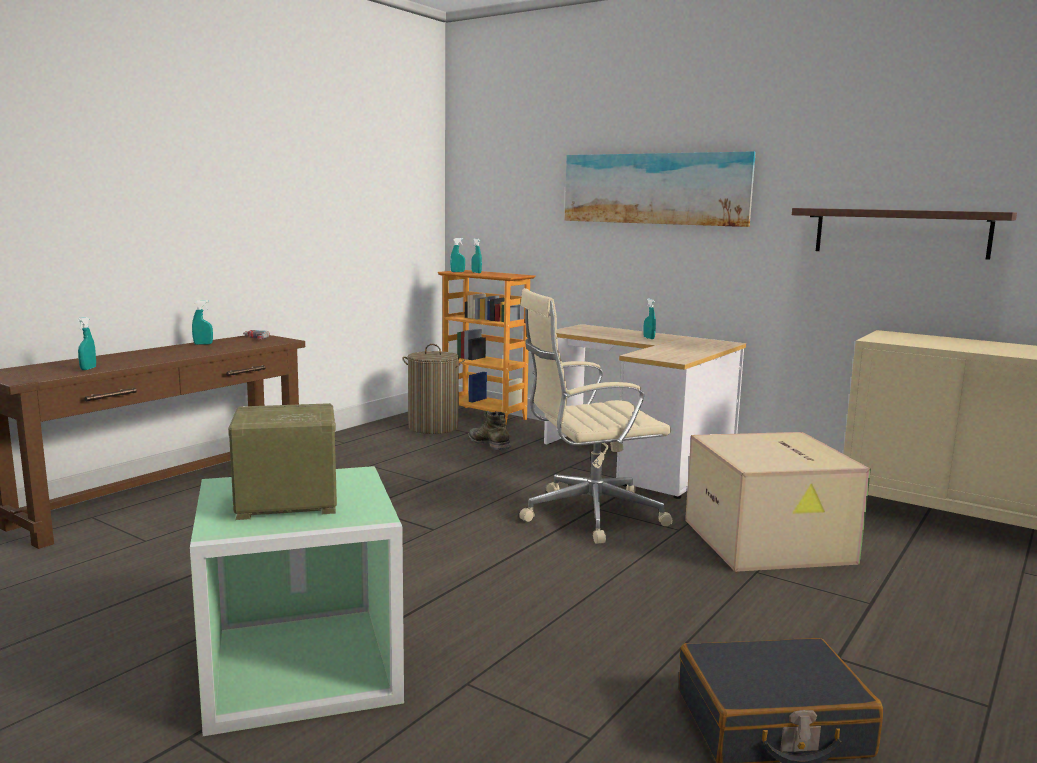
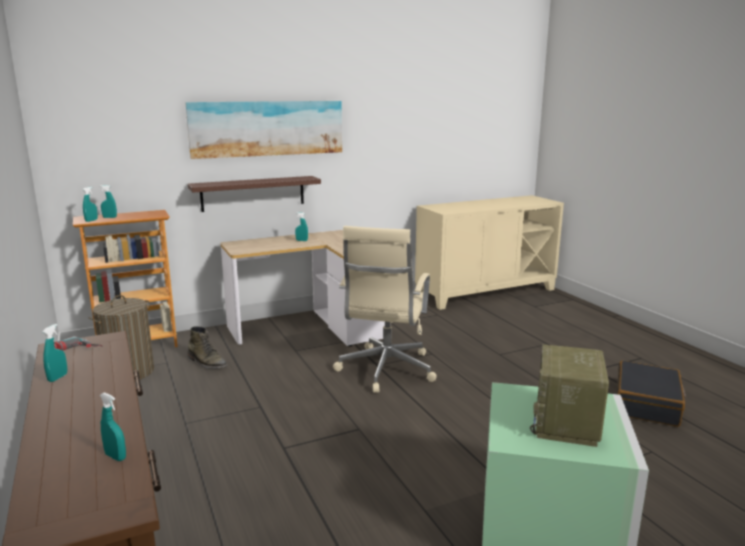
camera: 60 degrees left, 5 degrees up
green boot [468,411,511,450] -> green boot turned 135 degrees counterclockwise [188,326,227,368]
cardboard box [685,432,871,572] -> none
shelf [792,208,1017,260] -> shelf moved to [188,176,321,212]

